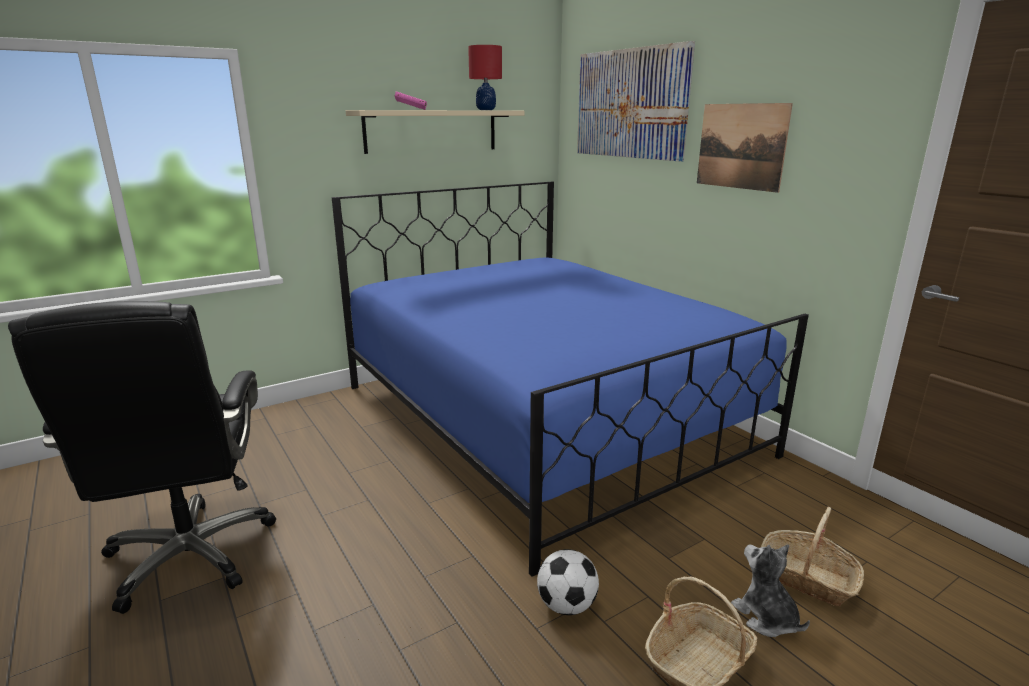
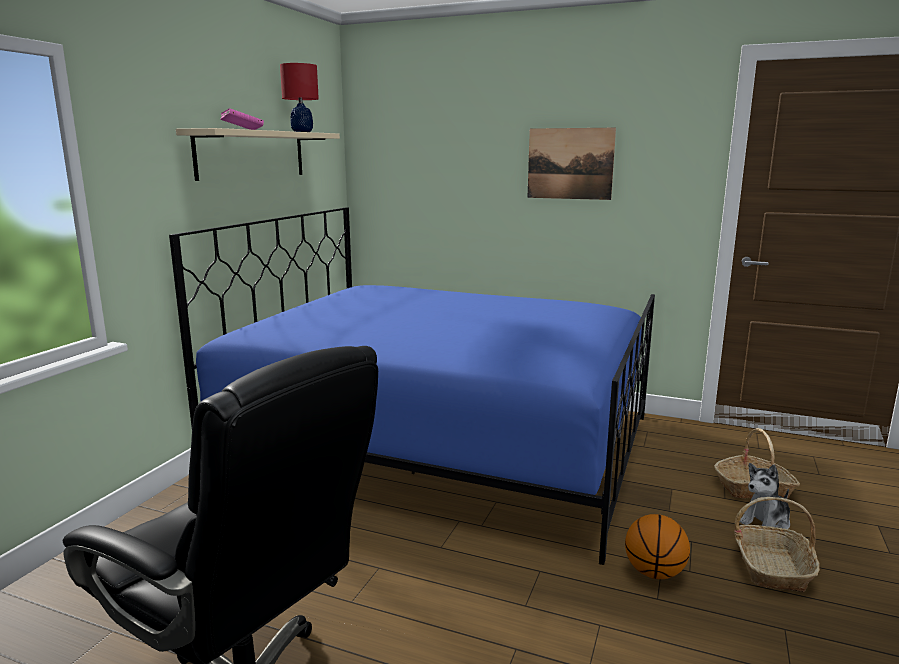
camera: 35 degrees left, 5 degrees down
football [537,549,599,615] -> basketball [625,514,690,579]
picture [577,41,695,162] -> none
plush toy [731,545,810,637] -> plush toy turned 60 degrees counterclockwise [739,463,790,529]

